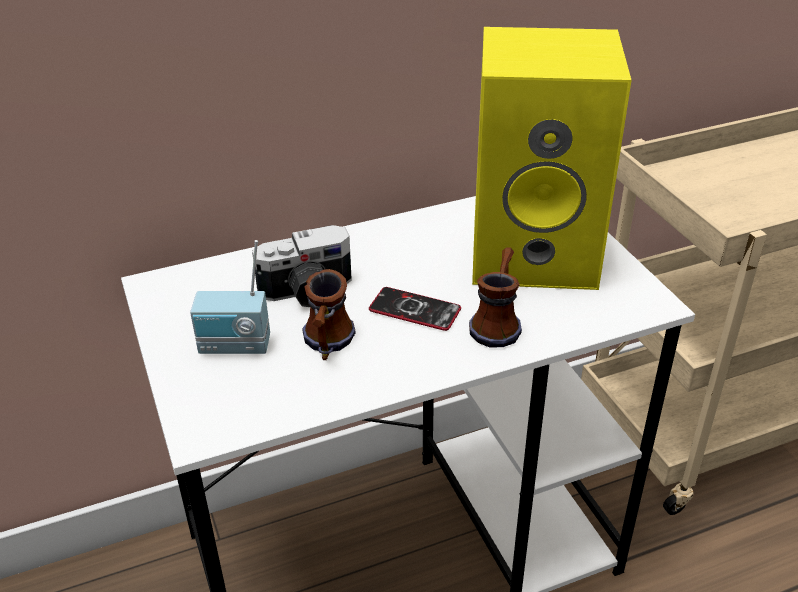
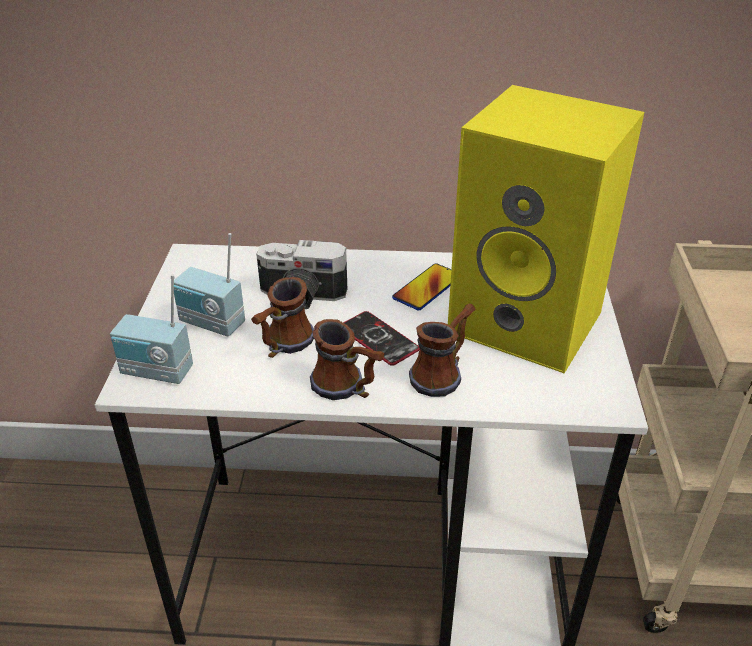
camera: 25 degrees right, 0 degrees up
none -> radio [110,274,193,384]
none -> mug [310,319,384,400]
none -> phone [392,263,451,310]

